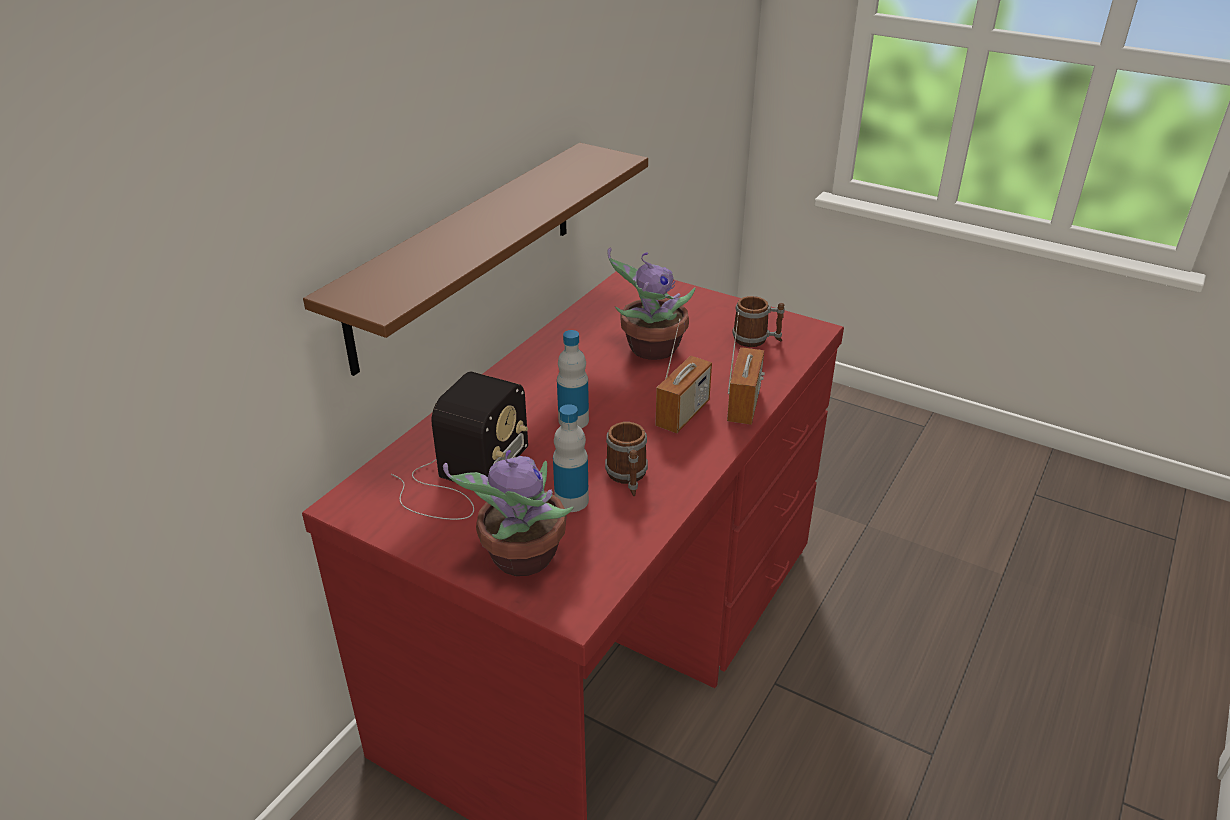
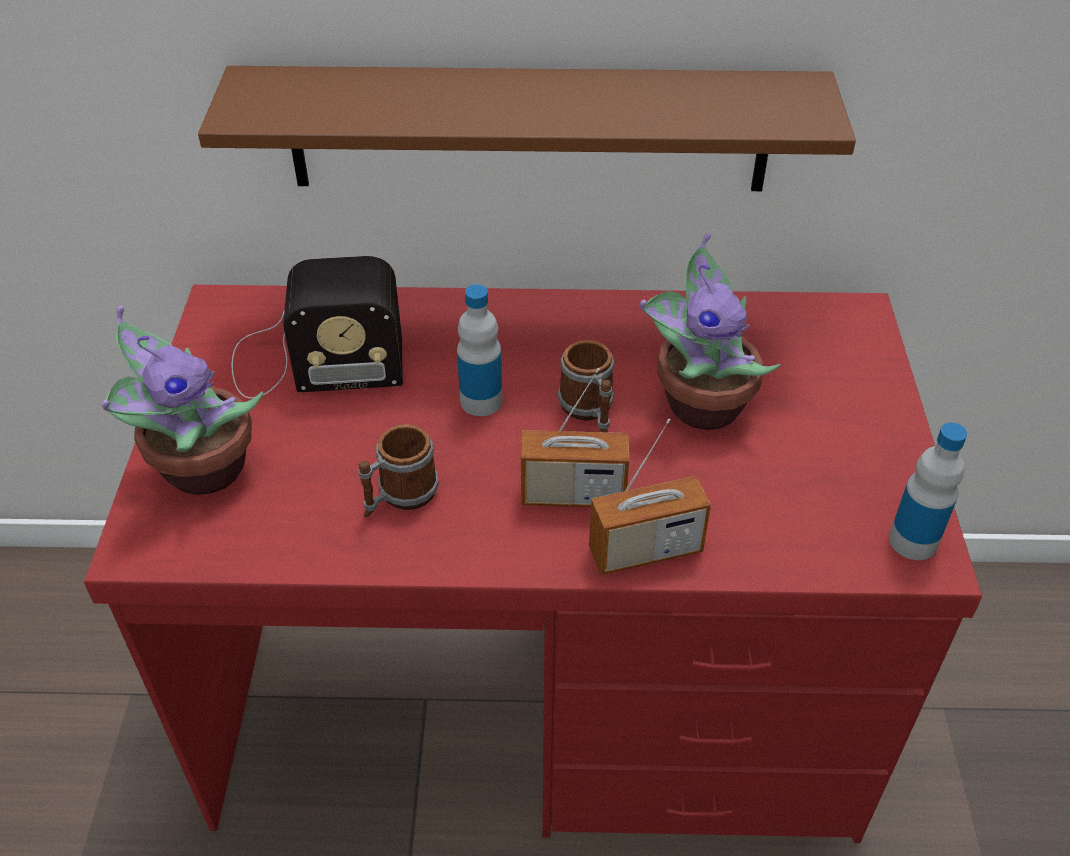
camera: 60 degrees right, 10 degrees up
bottle [553,404,589,512] -> bottle moved to [889,422,967,560]
mug [732,296,785,347] -> mug moved to [558,340,614,432]

